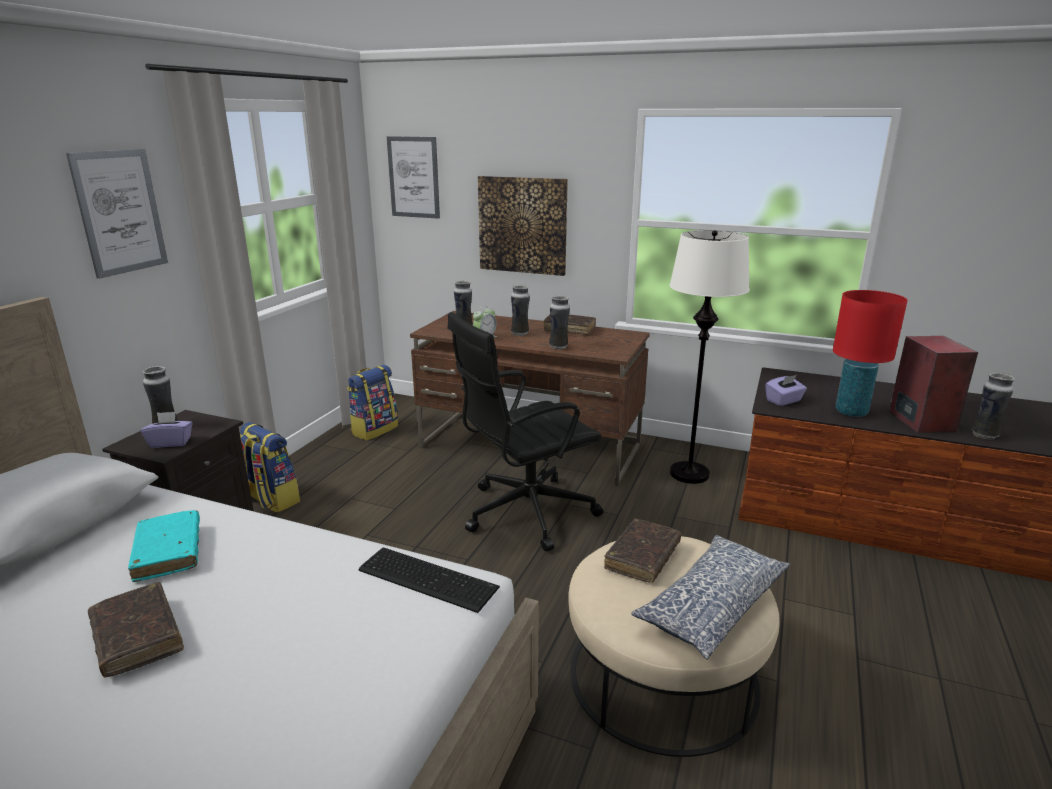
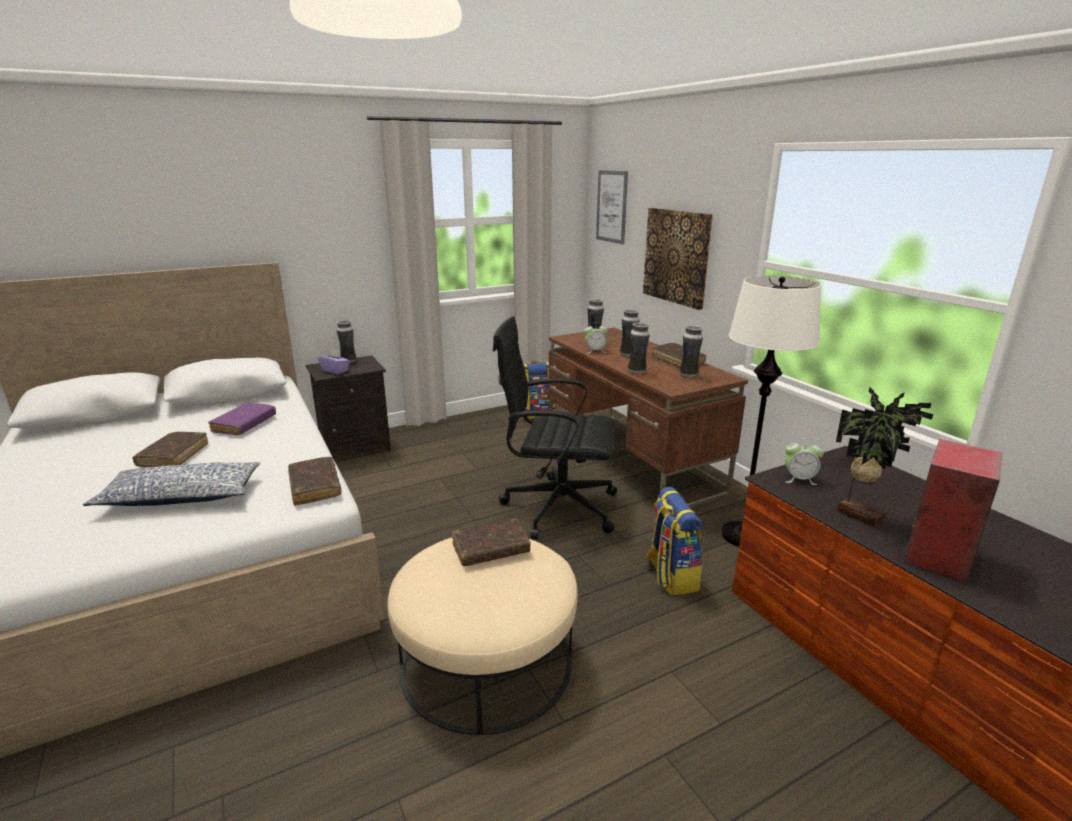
camera: 40 degrees right, 0 degrees up
picture [66,149,168,279] -> none
turquoise book [128,510,200,582] -> purple book [208,403,276,435]
backpack [240,422,300,513] -> backpack moved to [645,487,703,595]
keyboard [359,548,500,613] -> brown book [288,457,341,506]
pillow [631,535,790,660] -> pillow moved to [83,462,261,506]
purple tissue box [765,375,807,406] -> alarm clock [785,439,824,485]
red table lamp [833,290,908,417] -> potted plant [836,387,933,527]
vase [972,372,1015,440] -> vase moved to [680,325,703,378]

